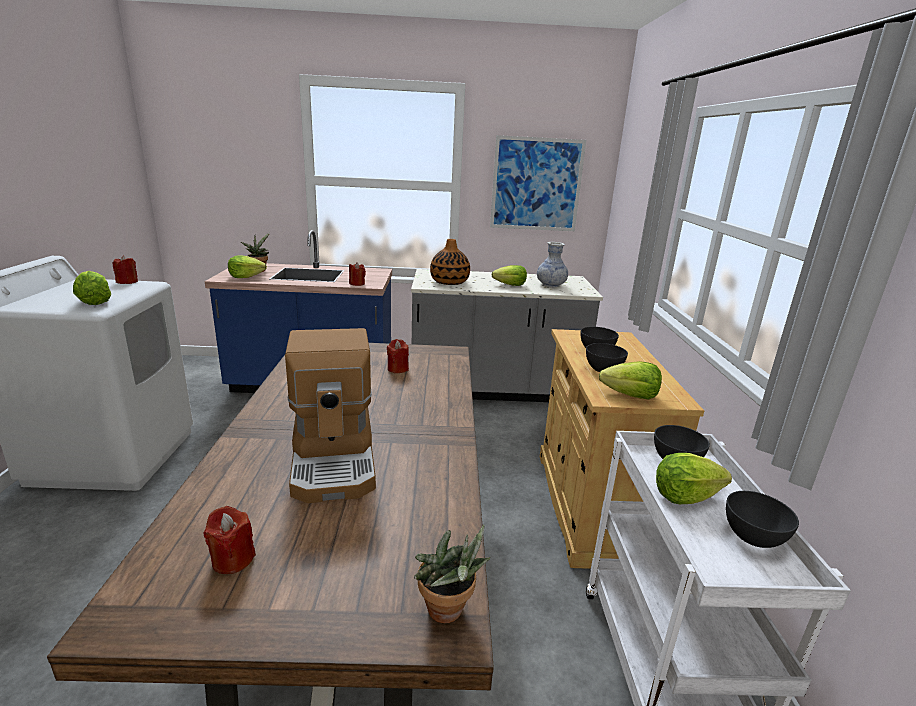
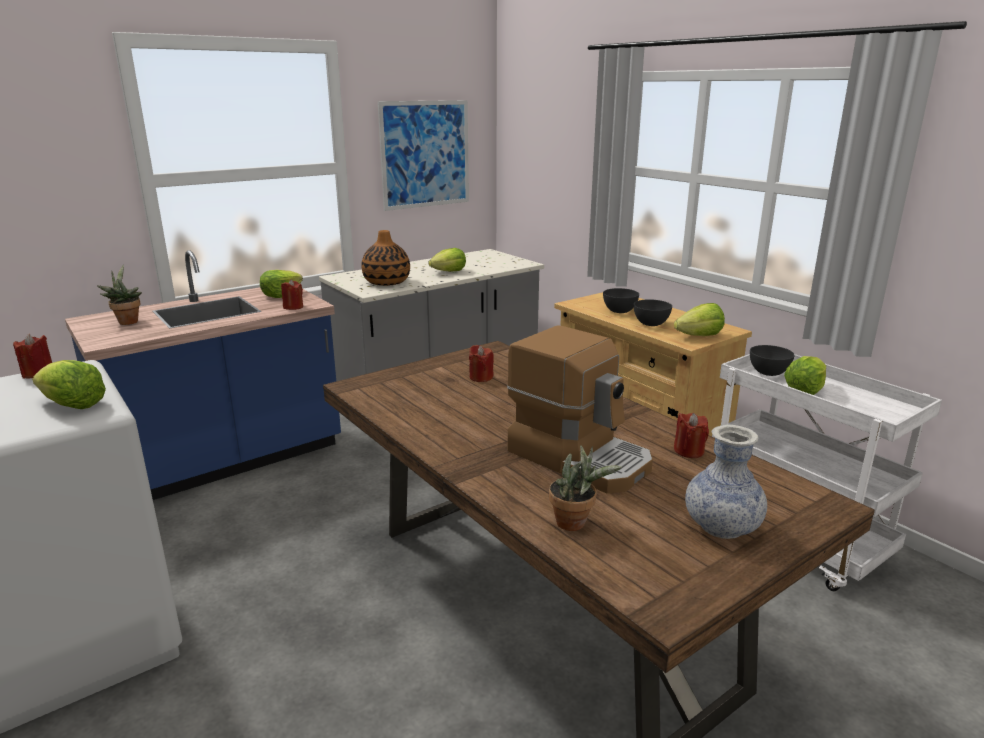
camera: 35 degrees left, 0 degrees up
red candle [203,506,256,574] -> red candle moved to [674,413,709,458]
lettuce [228,255,267,278] -> lettuce moved to [260,270,303,298]
potted plant [414,524,490,623] -> potted plant moved to [549,445,622,531]
vase [537,242,568,287] -> vase moved to [685,425,767,539]
grey bowl [726,491,799,548] -> none

